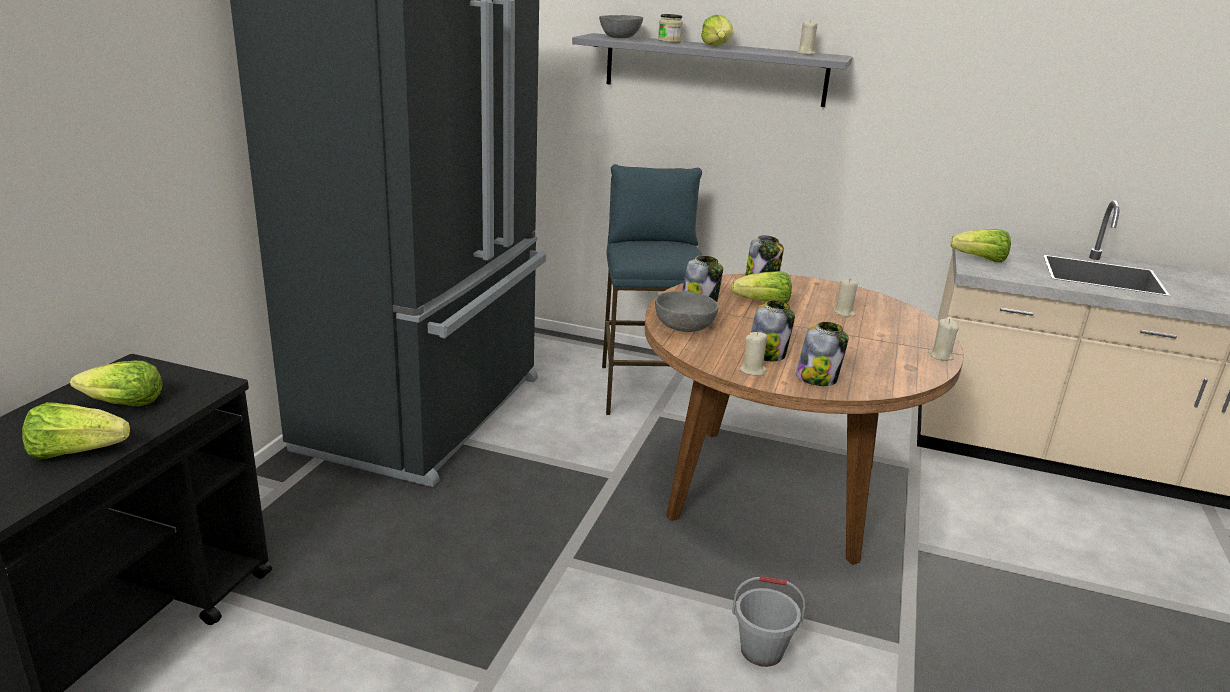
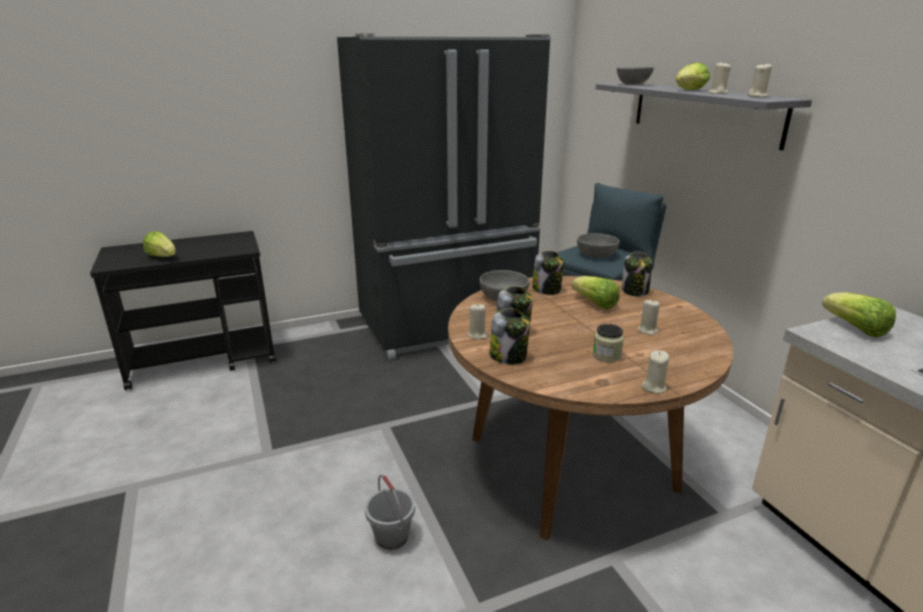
camera: 50 degrees right, 0 degrees up
lettuce [70,361,163,406] -> none
jar [658,14,683,43] -> jar moved to [593,324,624,362]
none -> grey bowl [577,233,620,258]
none -> beige candle [708,61,731,94]

